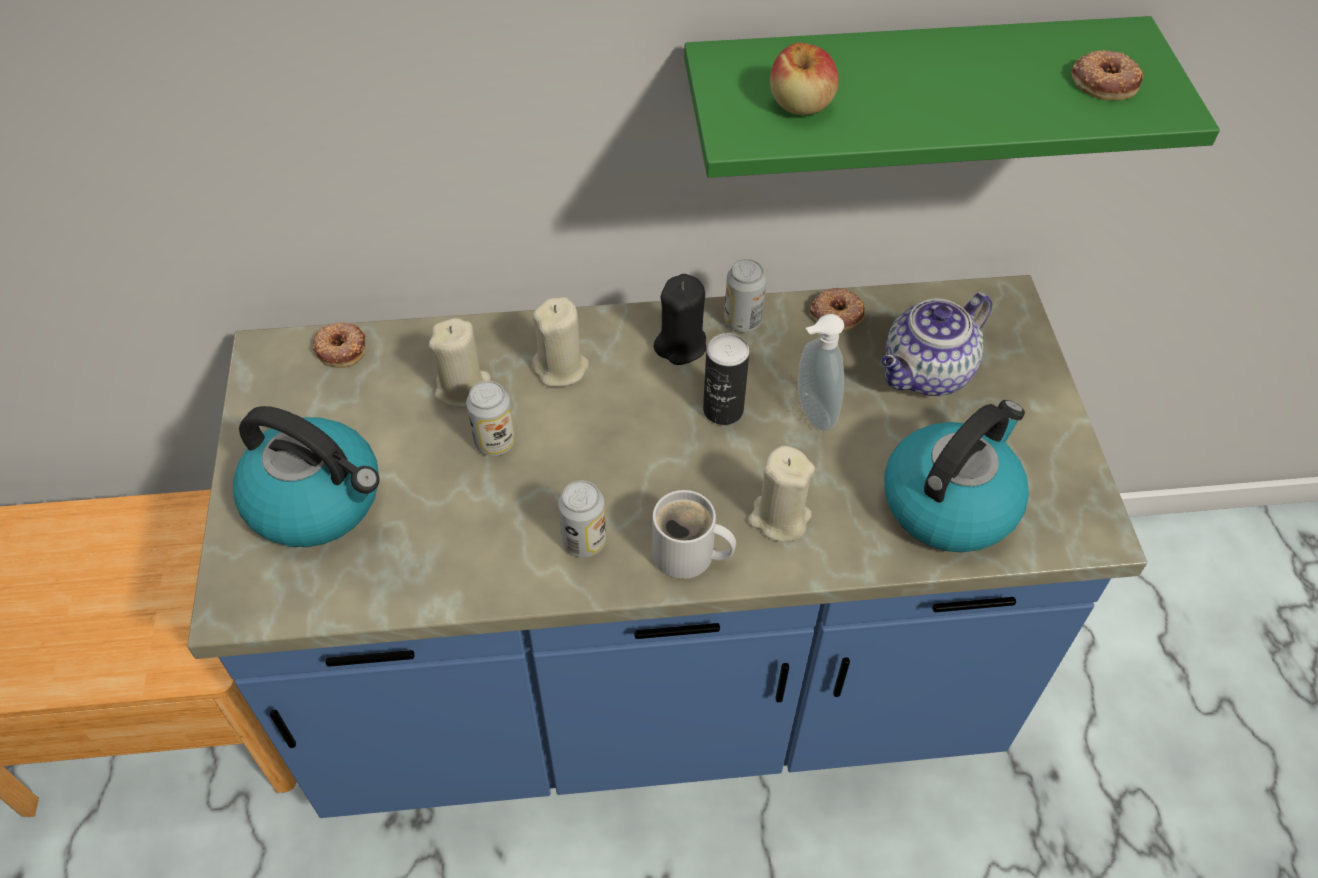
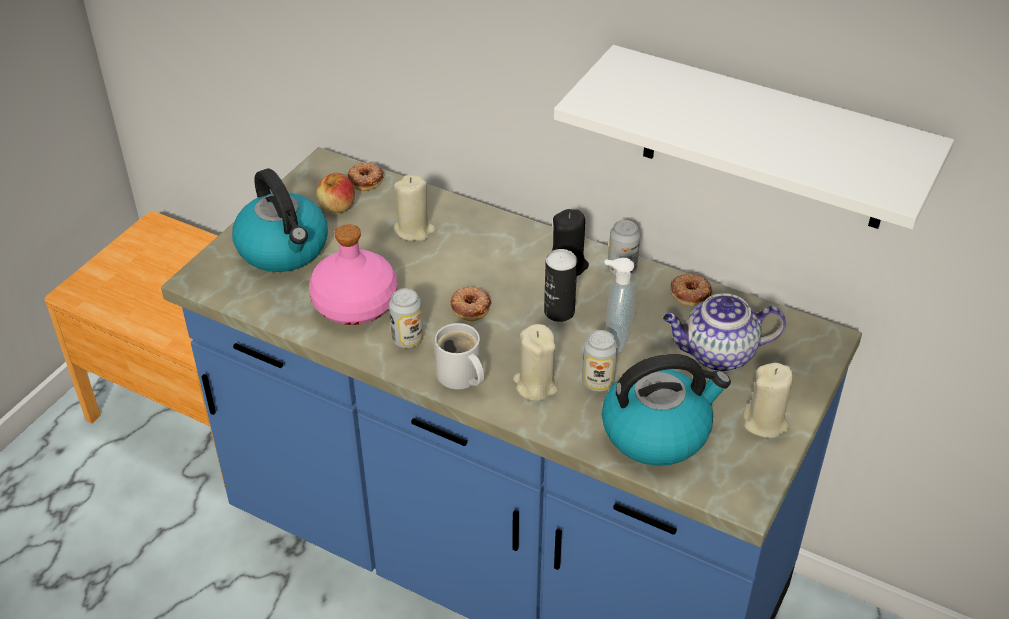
camera: 35 degrees right, 10 degrees down
can [466,381,515,456] -> can moved to [582,330,618,392]
beige candle [532,297,589,387] -> beige candle moved to [743,363,793,438]
green shelf [684,16,1220,178] -> white shelf [554,45,954,229]
apple [770,43,839,115] -> apple moved to [316,173,355,213]
donut [1072,50,1144,100] -> donut moved to [450,287,491,321]
none -> pink bottle [309,224,398,325]

